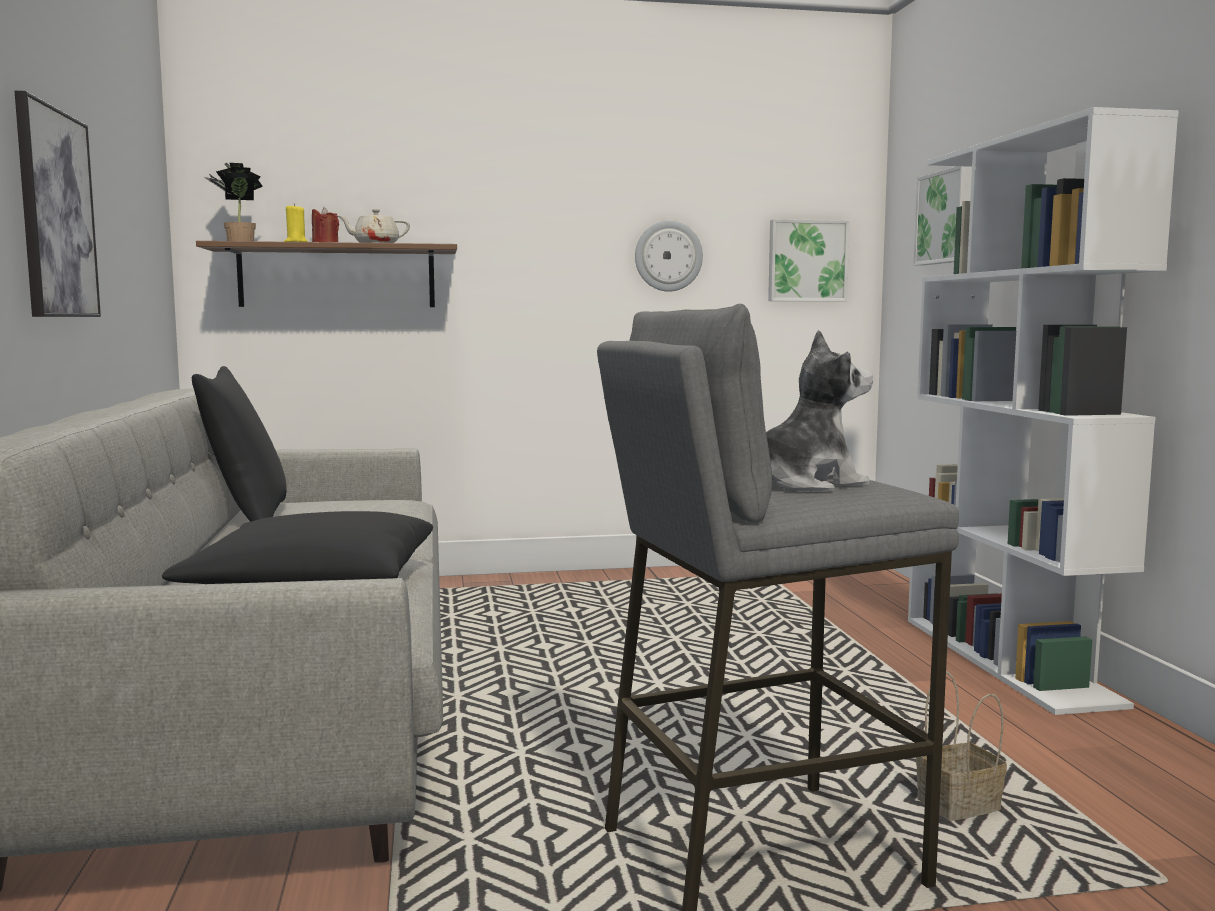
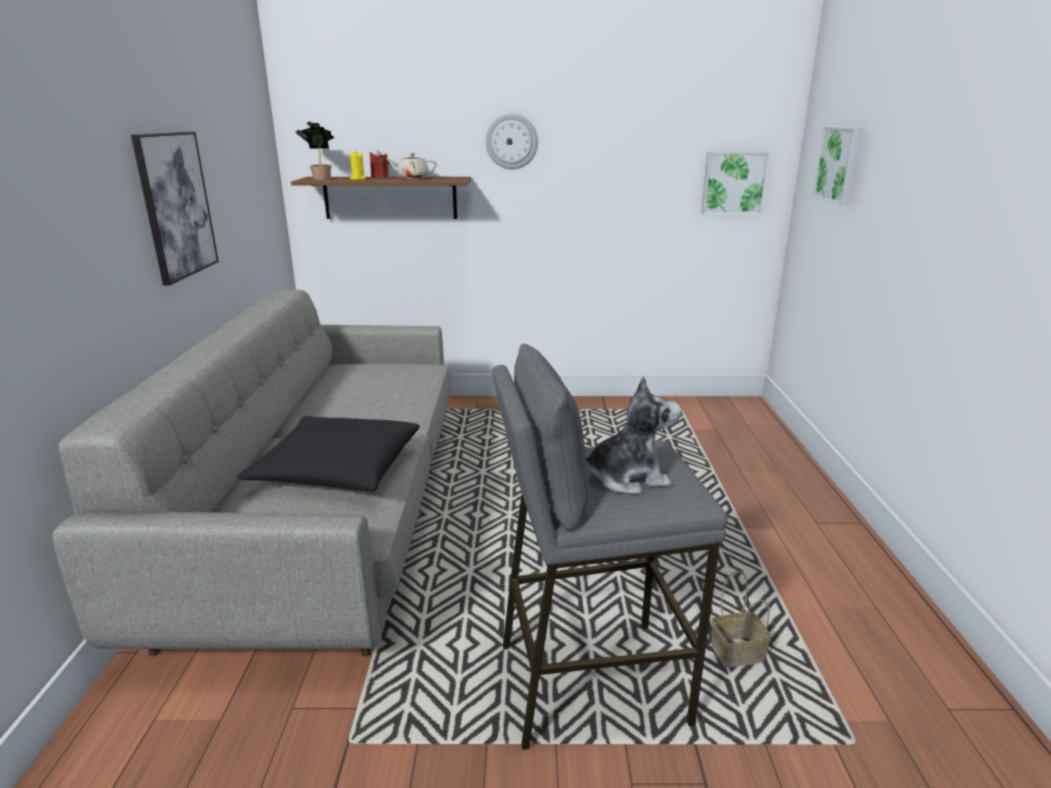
camera: 10 degrees right, 15 degrees up
black pillow [192,366,287,522] -> none
wall clock [635,220,703,292] -> wall clock moved to [486,113,538,169]
white bookcase [908,107,1179,715] -> none

